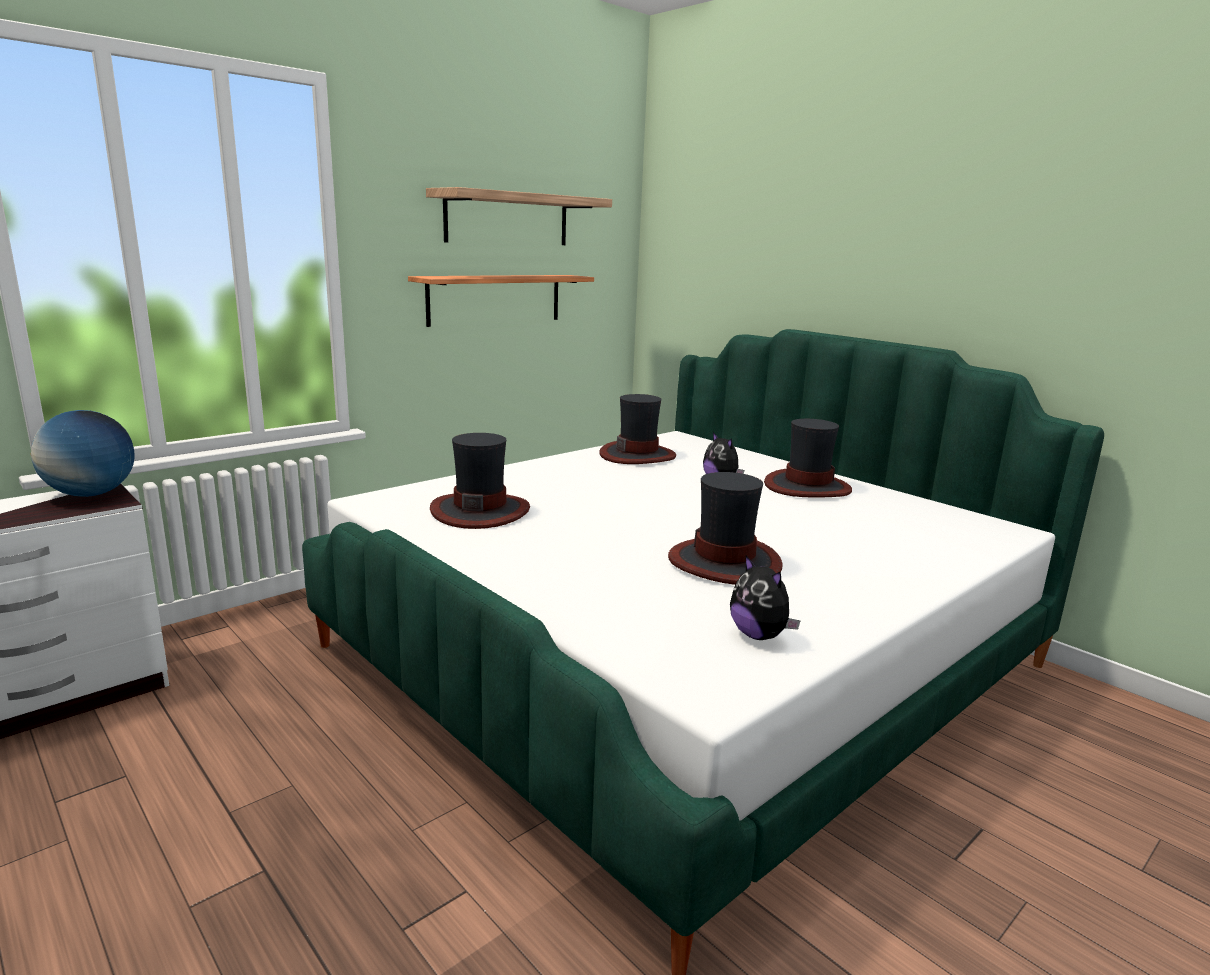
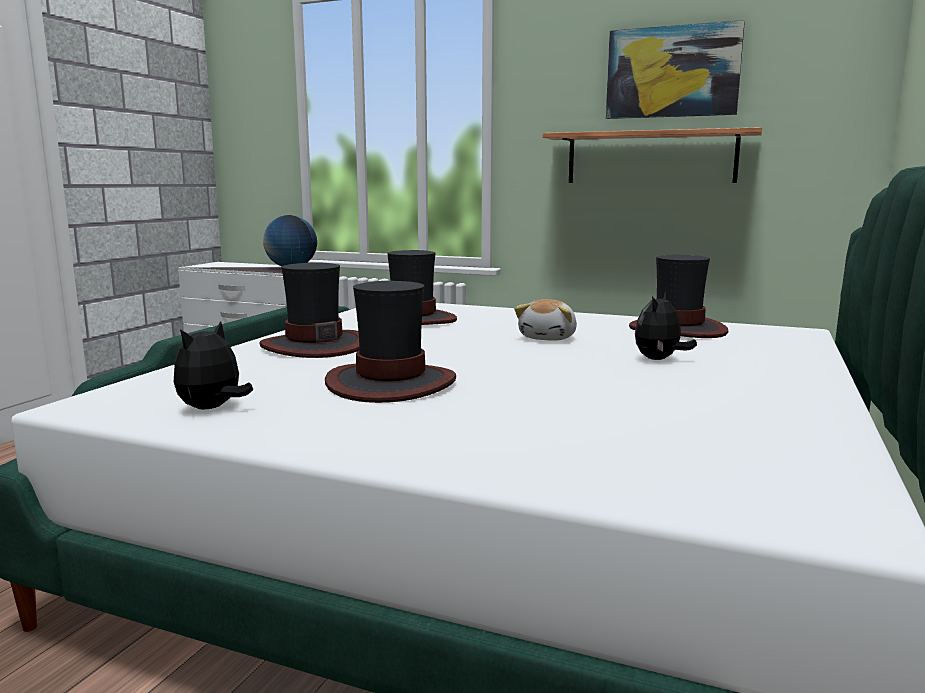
camera: 65 degrees right, 5 degrees down
shelf [426,187,612,245] -> picture [606,20,745,119]
hat [764,419,852,498] -> hat moved to [259,263,359,358]
none -> plush toy [514,299,577,341]

